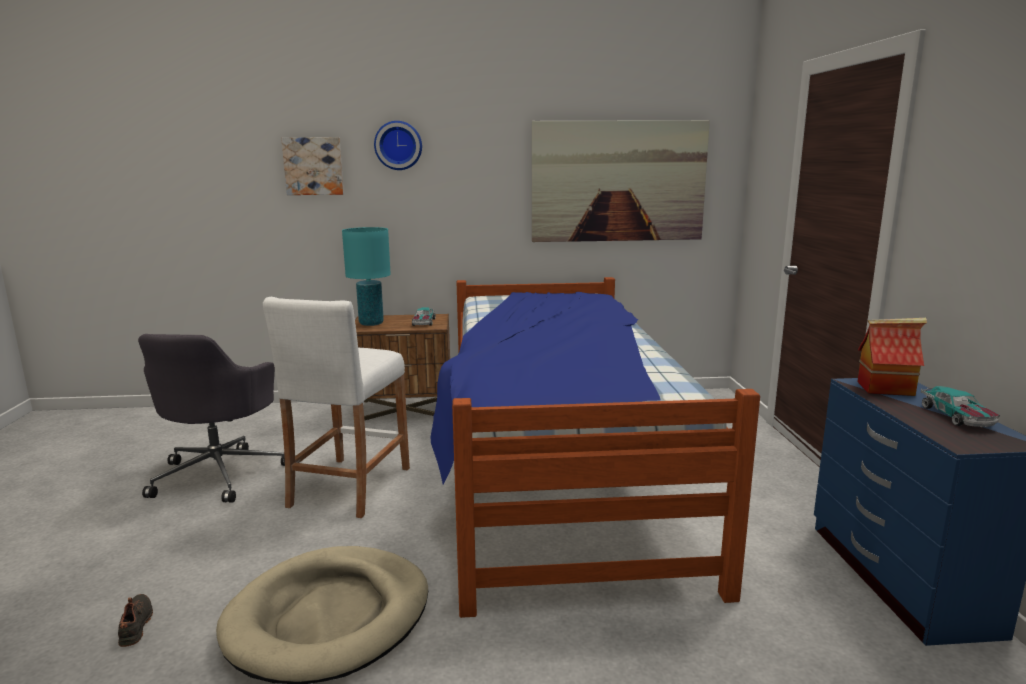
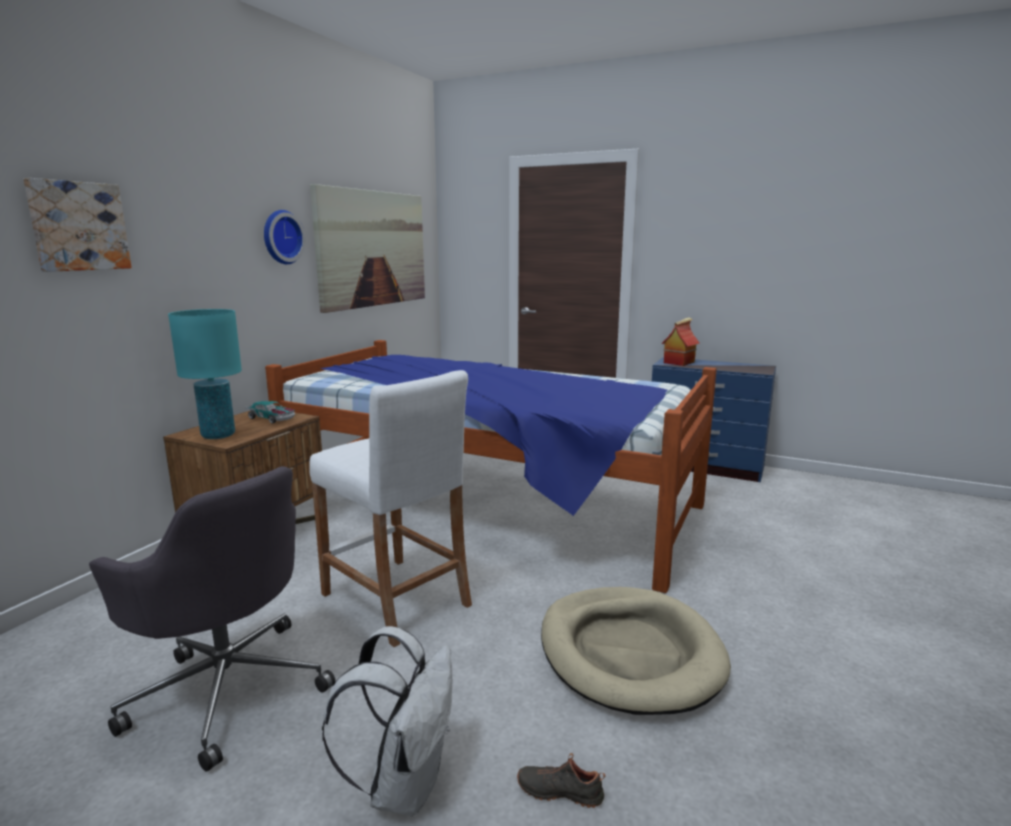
camera: 60 degrees left, 0 degrees up
wall clock [374,121,422,170] -> wall clock moved to [264,210,306,264]
toy car [921,386,1000,427] -> none
none -> white backpack [322,626,452,816]

